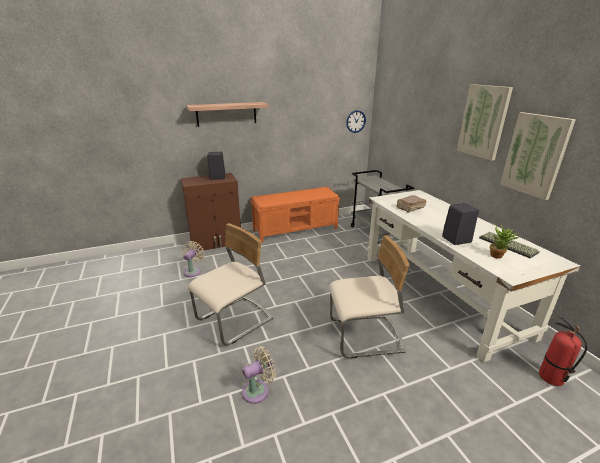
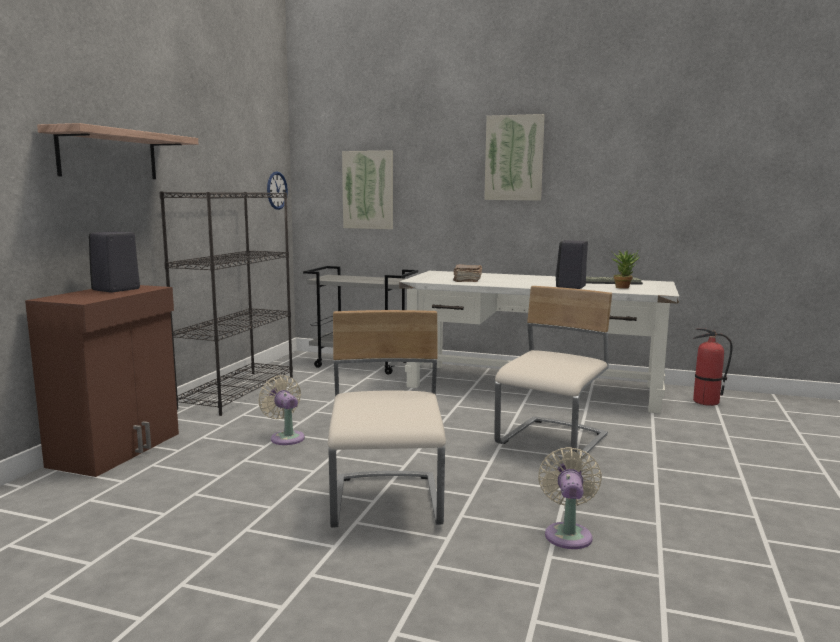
camera: 50 degrees left, 15 degrees down
beige fan [182,241,204,277] -> beige fan moved to [258,375,305,445]
orange bench [250,187,340,242] -> black bookcase [160,191,293,416]
picture [500,112,576,200] -> picture moved to [342,151,393,229]

